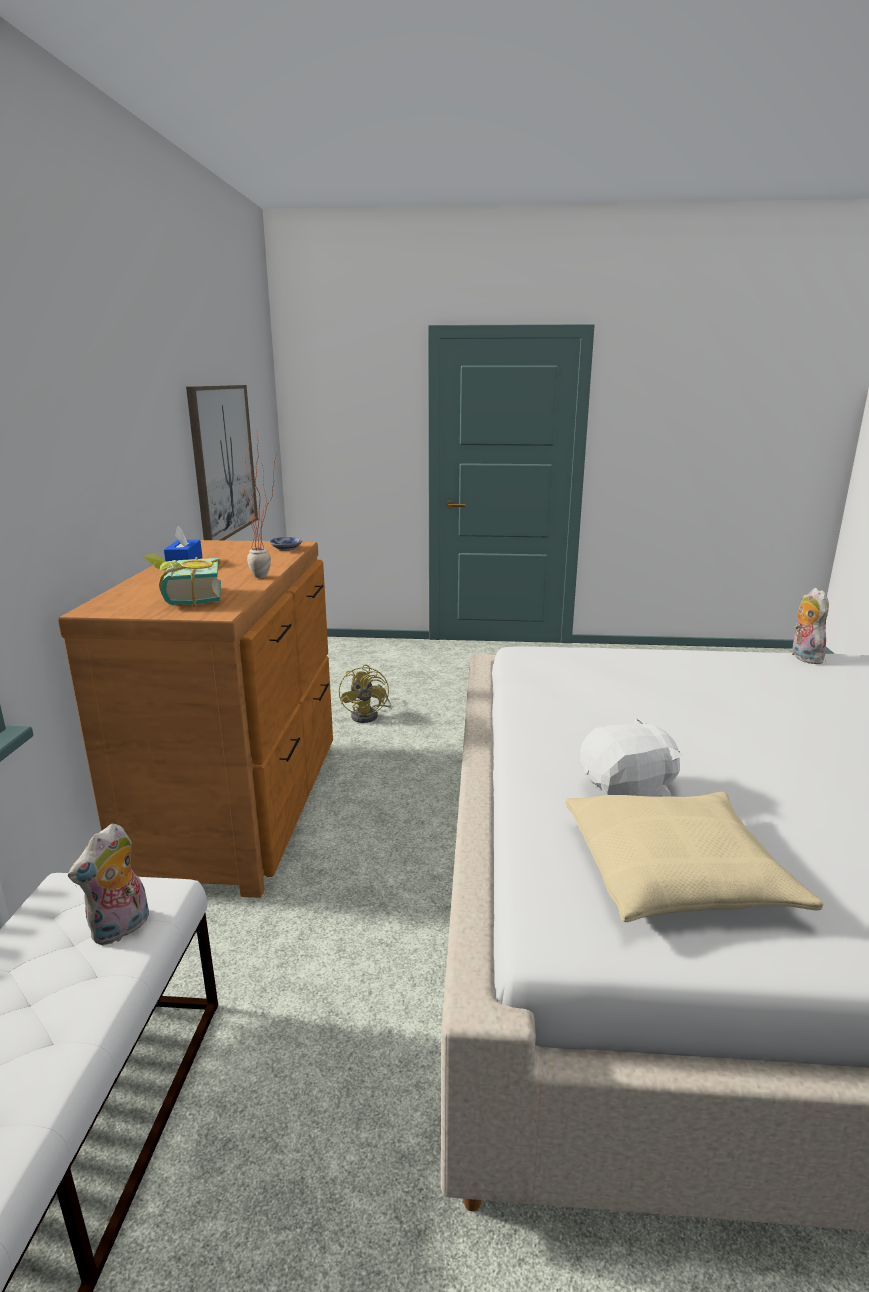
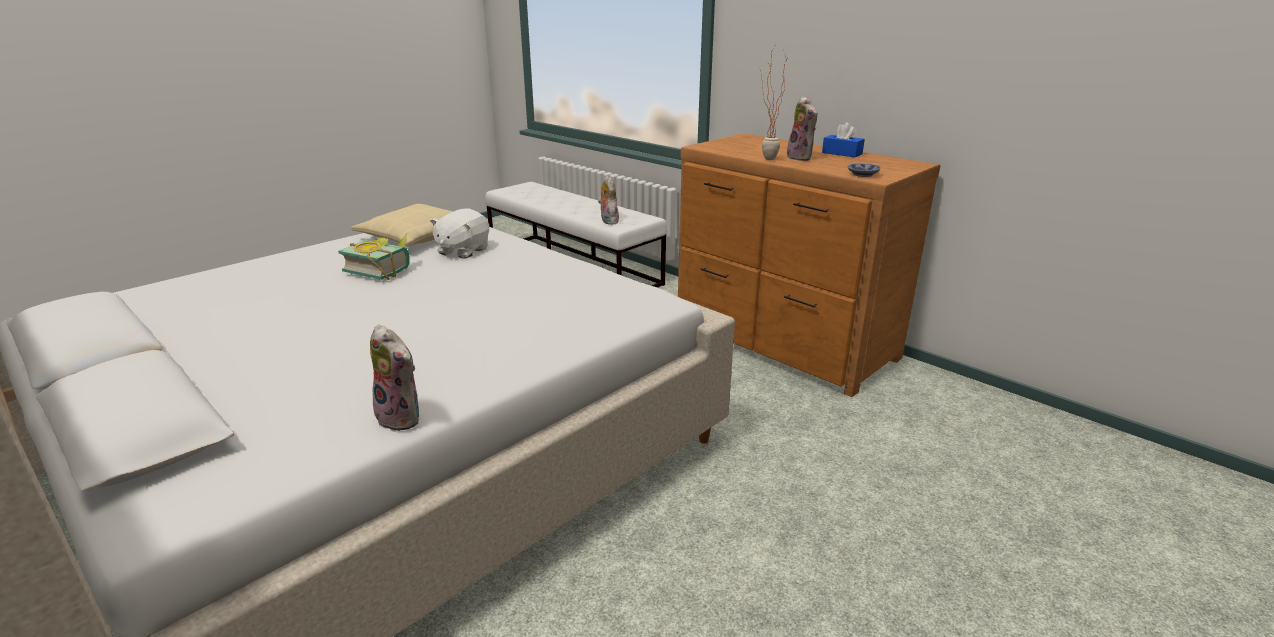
camera: 130 degrees right, 5 degrees up
book [144,553,221,607] -> book moved to [338,233,410,280]
picture [186,385,258,540] -> none
yellow fan [339,664,391,723] -> none
none -> plush toy [785,96,817,161]

